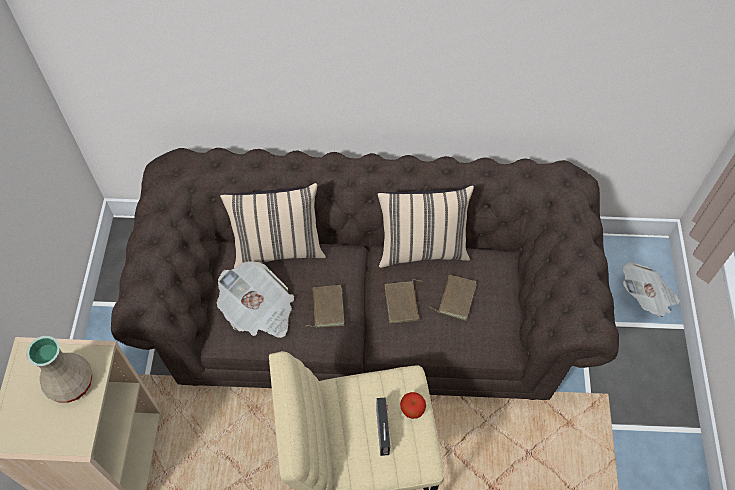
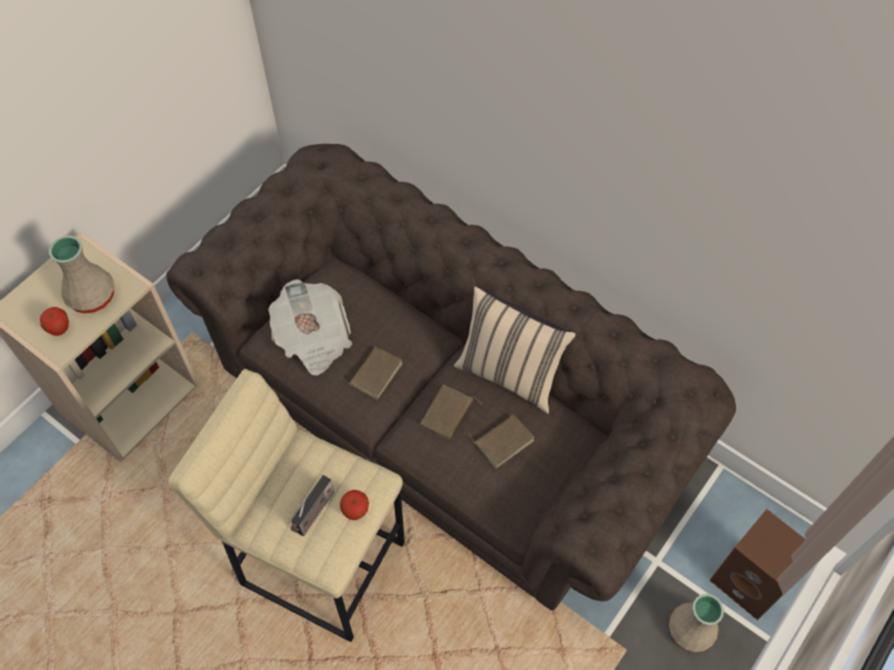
camera: 35 degrees right, 0 degrees up
beige pillow [220,182,326,269] -> none
newspaper [623,262,680,317] -> brown speaker [709,509,806,620]
none -> apple [40,307,69,336]
none -> beige vase [669,594,724,652]

